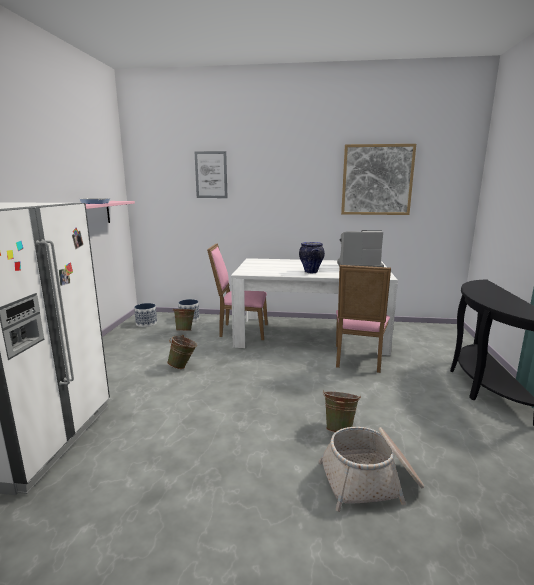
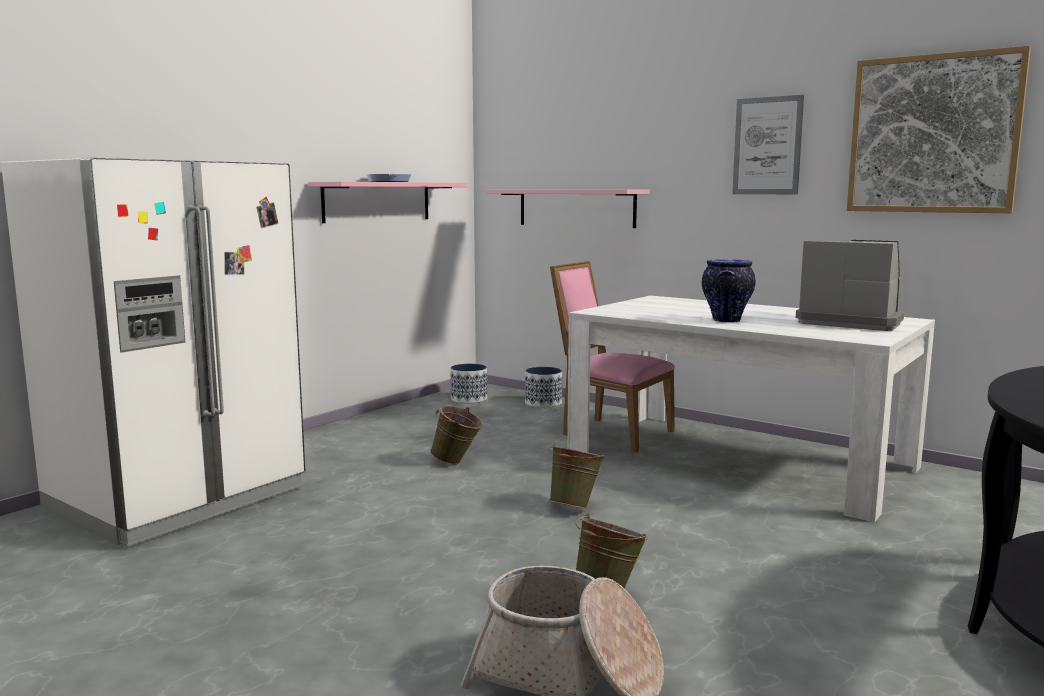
camera: 30 degrees right, 5 degrees down
green bucket [173,308,196,331] -> green bucket moved to [549,444,605,509]
picture [194,151,228,198] -> picture moved to [732,95,804,194]
pink chair [336,265,391,373] -> none
none -> pink shelf [486,189,650,228]

